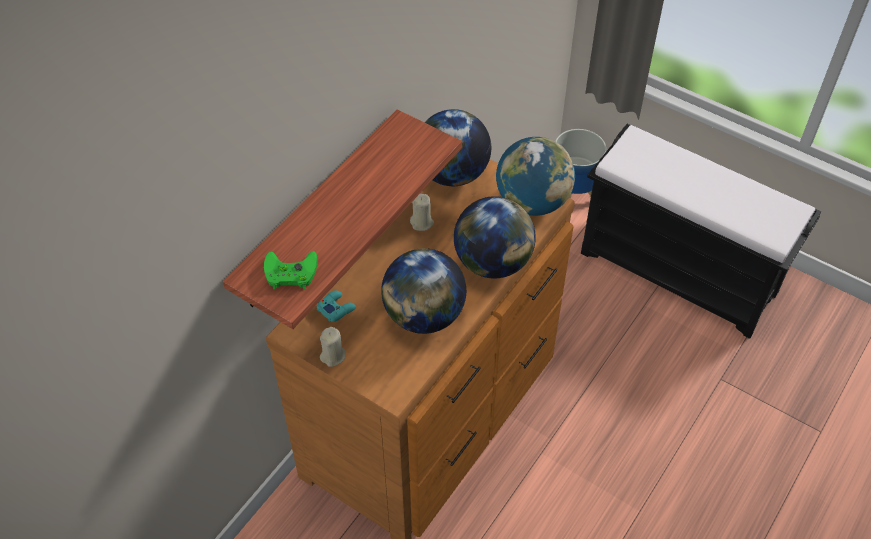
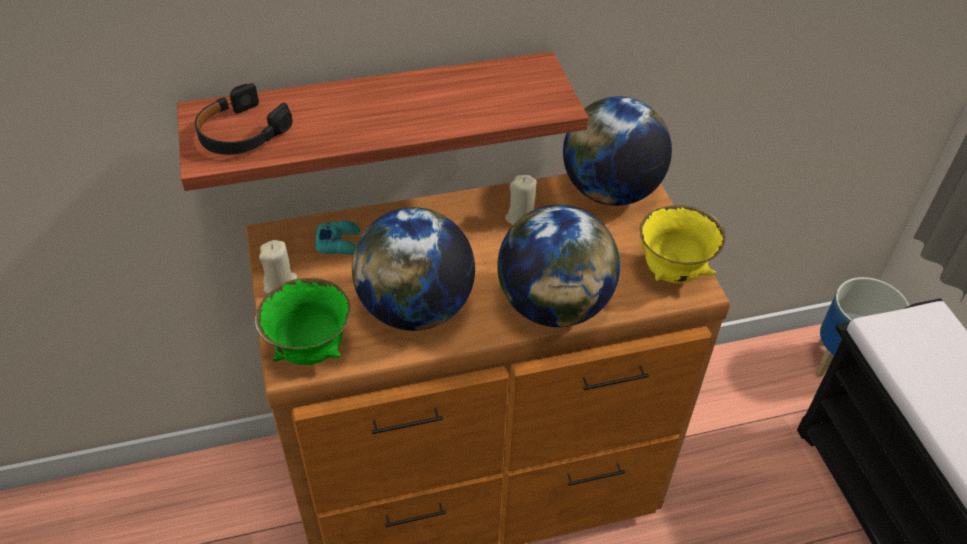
camera: 40 degrees right, 5 degrees down
green game controller [264,251,318,290] -> black headphones [195,83,293,155]
globe [496,137,575,216] -> yellow bowl [639,205,725,283]
none -> green bowl [254,278,351,365]

